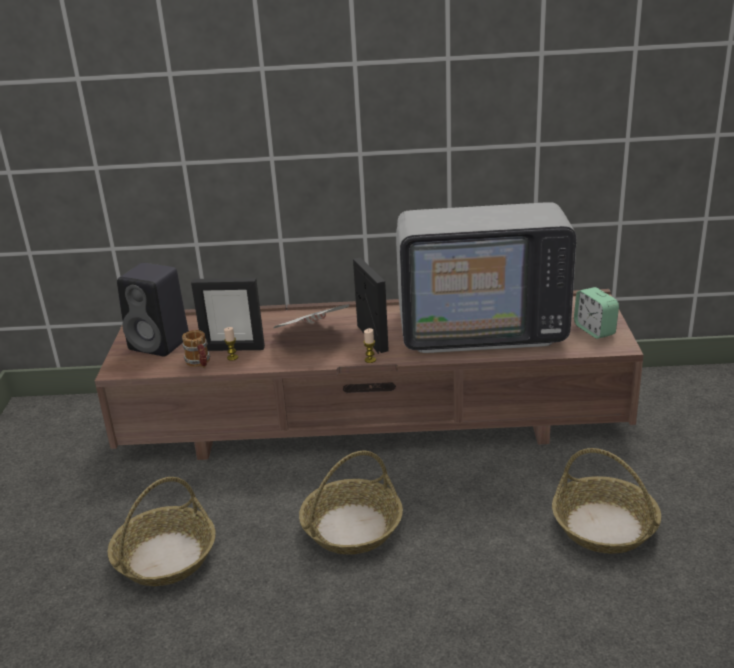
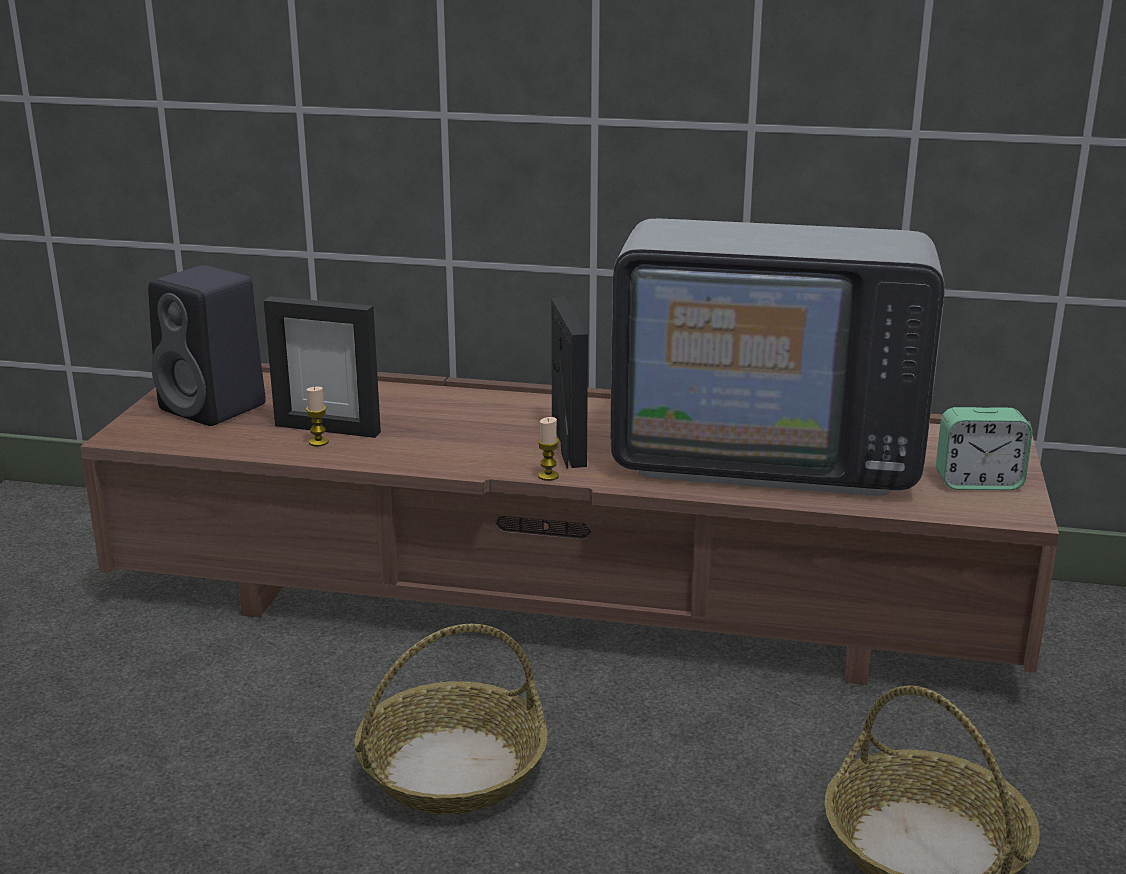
camera: 10 degrees right, 5 degrees down
basket [108,477,215,586] -> none
mug [182,330,210,368] -> none
newspaper [274,304,350,328] -> none
alarm clock [574,287,619,339] -> alarm clock turned 75 degrees counterclockwise [936,407,1033,490]

